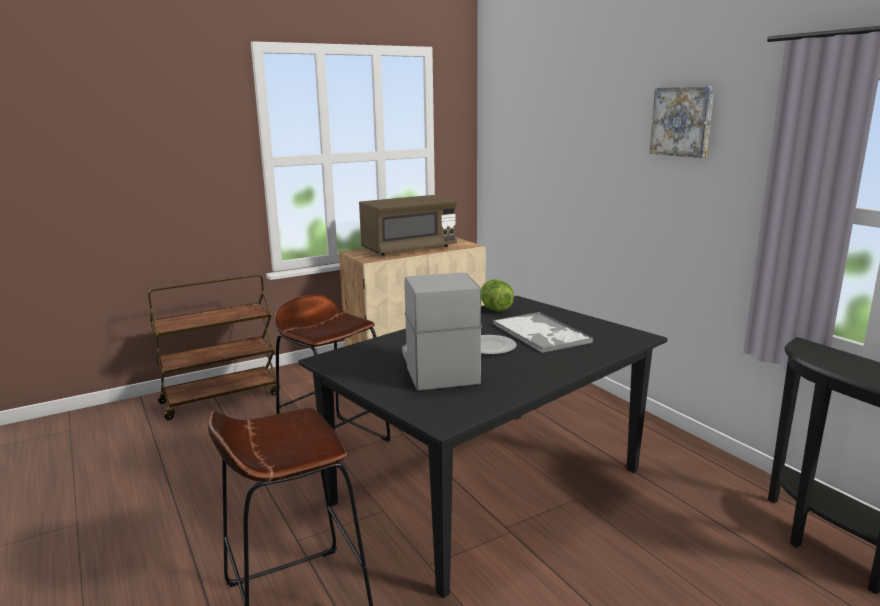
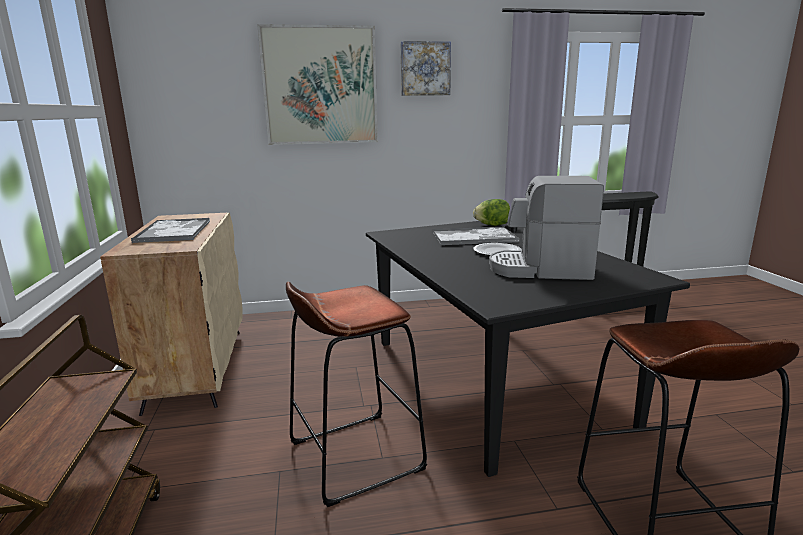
camera: 70 degrees left, 0 degrees up
brown microwave [359,195,457,256] -> tray [131,218,210,243]
lettuce [481,279,514,312] -> lettuce moved to [473,199,510,226]
none -> picture [257,24,378,145]

